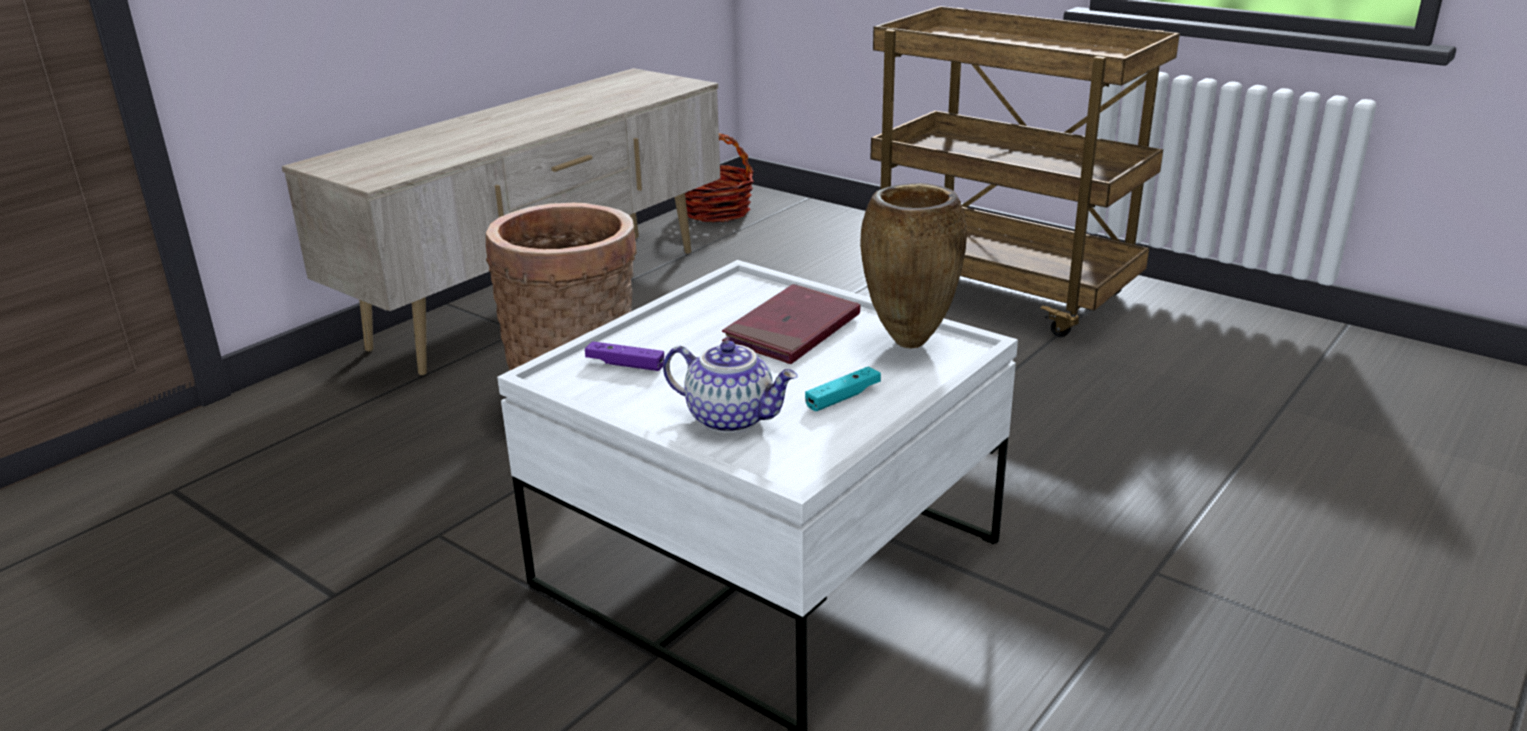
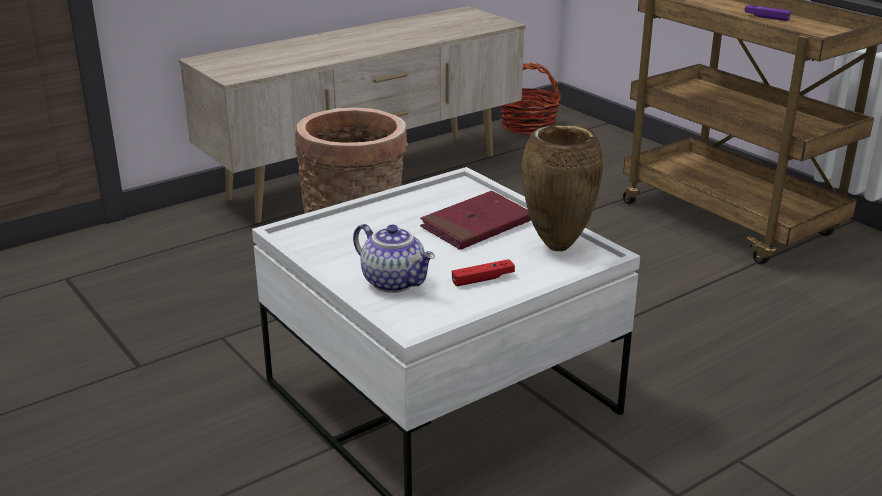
camera: 15 degrees right, 0 degrees up
purple game controller [585,341,664,371] -> purple game controller moved to [745,5,792,21]
turquoise game controller [805,366,881,411] -> red game controller [452,259,515,286]

